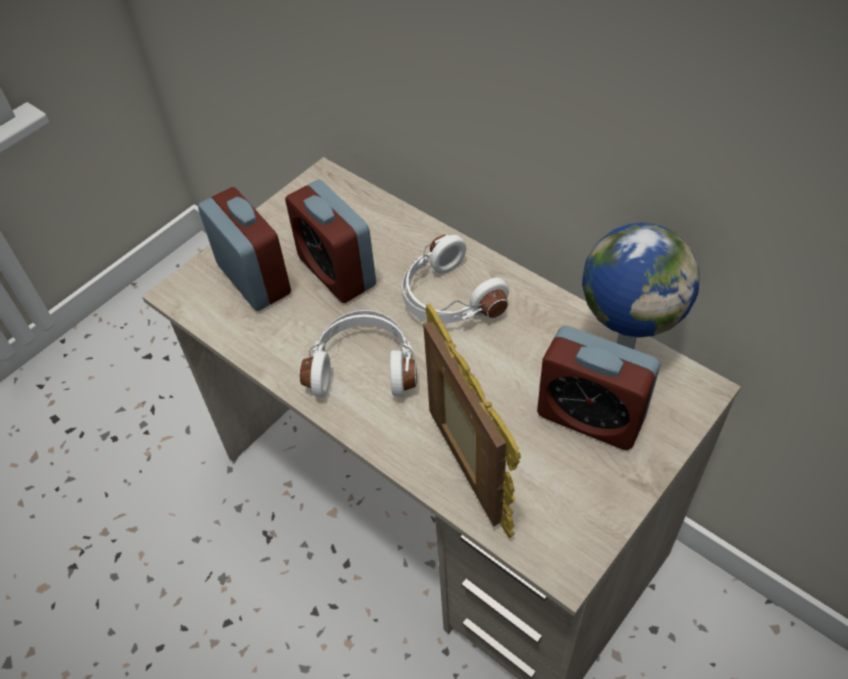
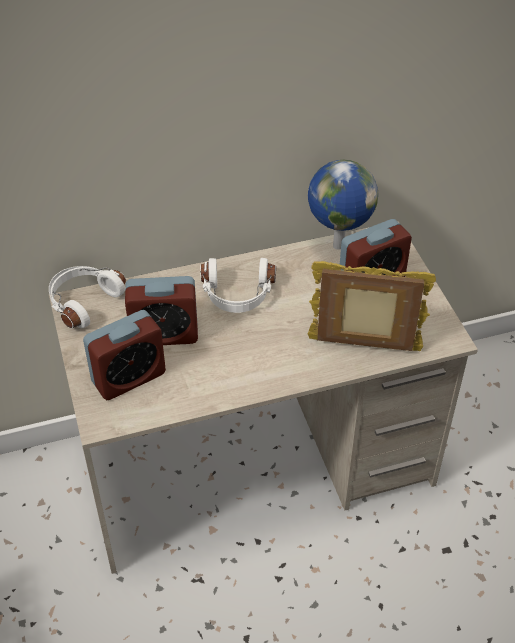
camera: 60 degrees left, 5 degrees down
alarm clock [198,187,291,311] -> alarm clock turned 150 degrees clockwise [83,310,166,400]
white headphones [299,310,417,397] -> white headphones moved to [49,266,126,328]

